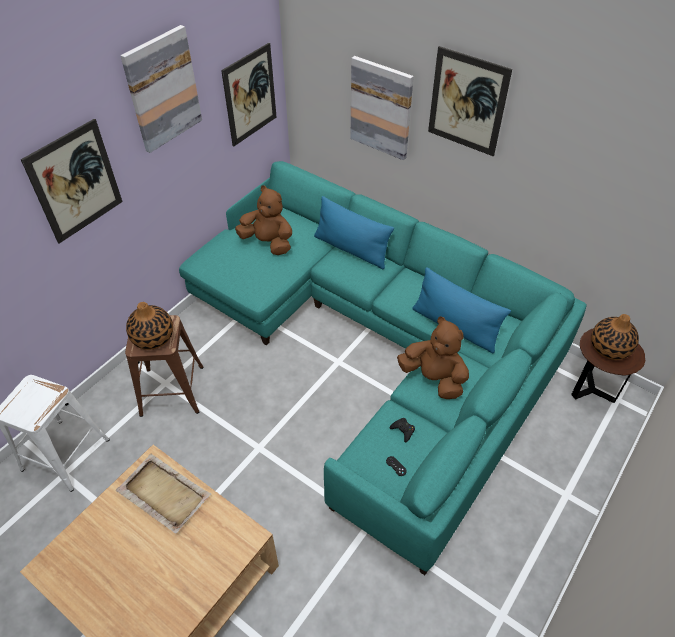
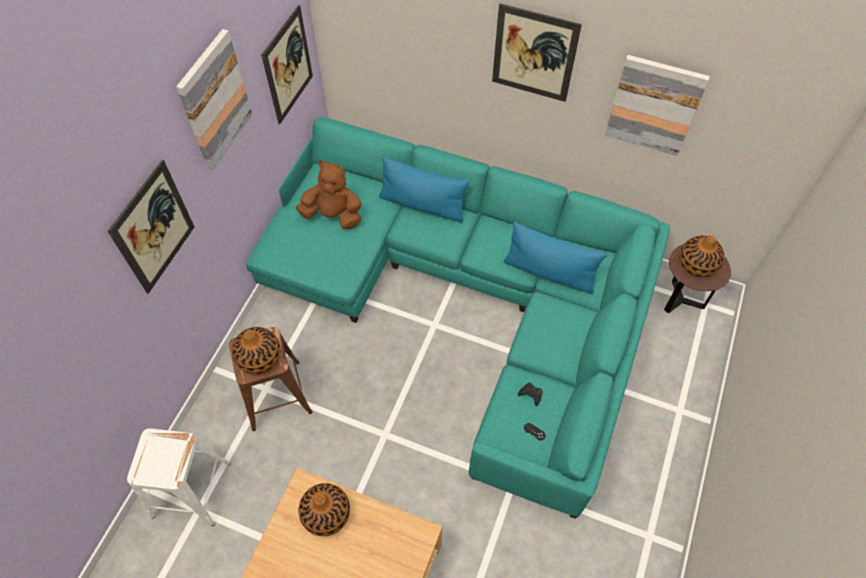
camera: 15 degrees left, 10 degrees up
beige tray [116,454,211,534] -> vase [299,483,350,536]
picture [350,56,414,160] -> picture moved to [605,55,710,156]
brown plush toy [397,316,469,399] -> none

